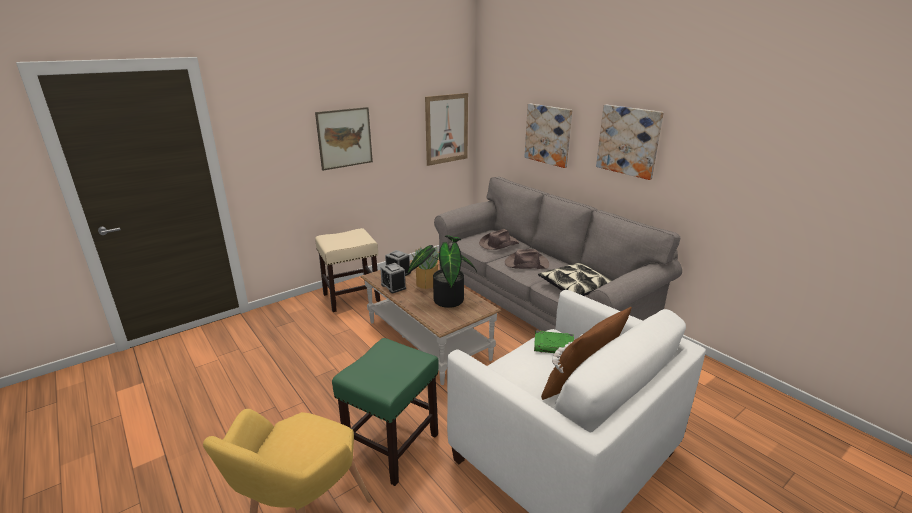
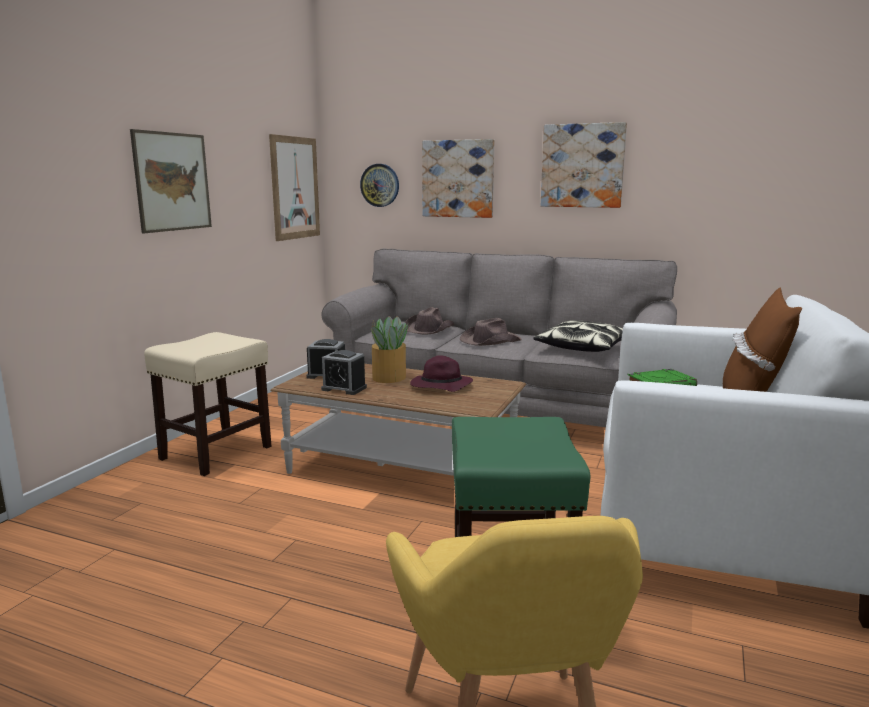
camera: 30 degrees left, 10 degrees down
potted plant [407,235,477,308] -> purple hat [410,355,473,392]
none -> wall clock [360,164,399,207]

